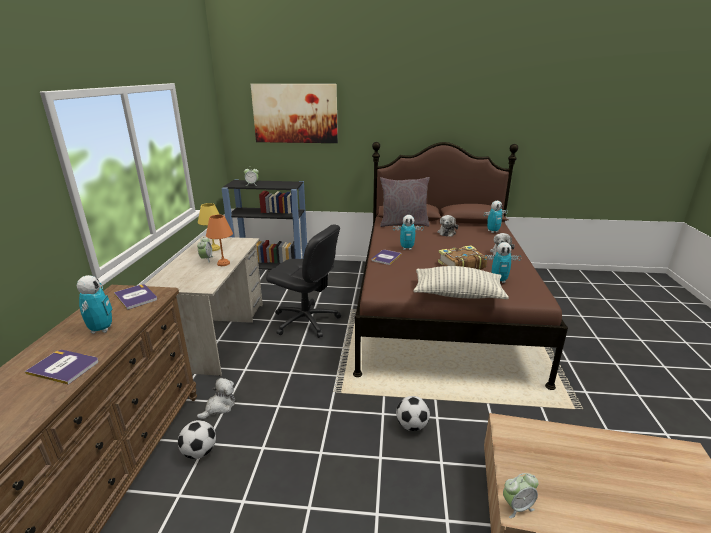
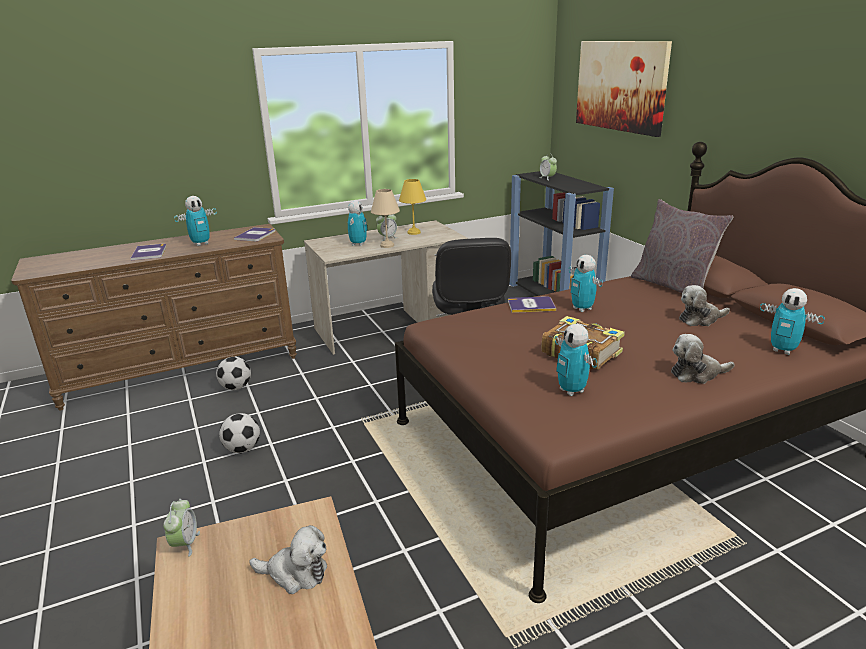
camera: 60 degrees right, 0 degrees up
plush toy [197,378,235,420] -> plush toy moved to [249,525,327,594]
orange table lamp [206,215,233,266] -> beige table lamp [371,189,400,248]
football [396,396,430,431] -> football moved to [219,413,260,453]
pillow [413,266,509,299] -> none
alarm clock [503,473,539,518] -> alarm clock turned 135 degrees counterclockwise [163,499,200,557]
none -> toy robot [348,201,368,246]

